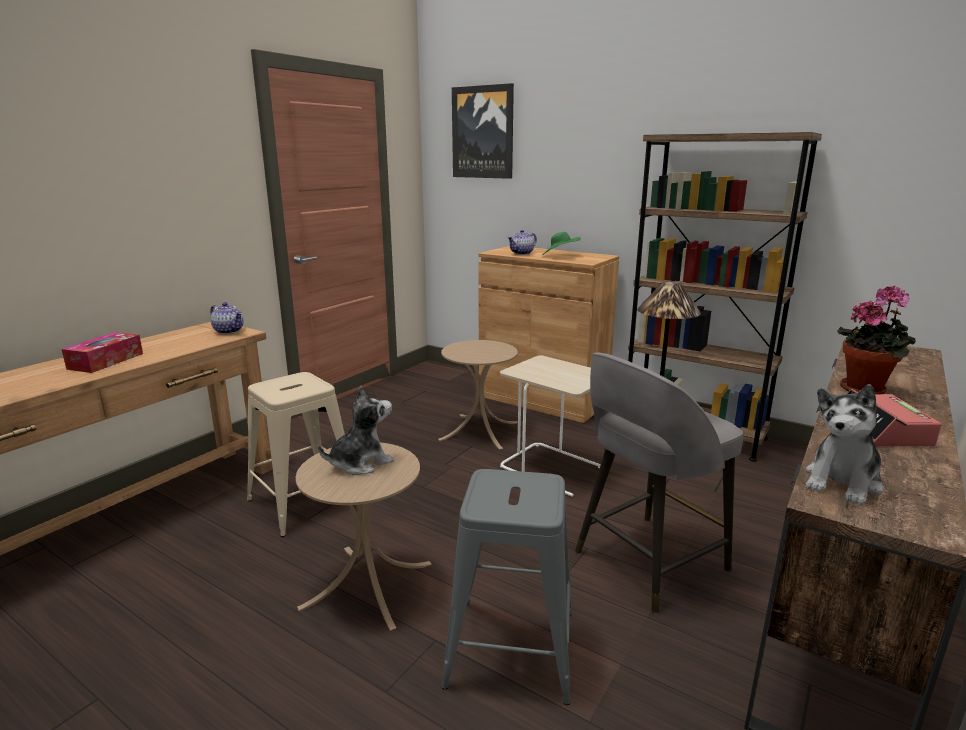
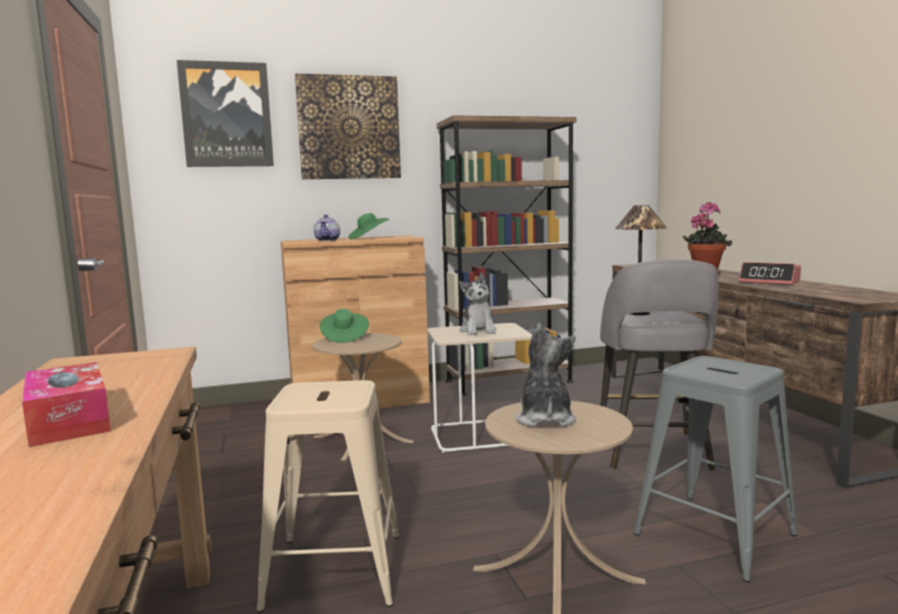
camera: 50 degrees left, 10 degrees down
teapot [210,302,244,334] -> none
plush toy [805,384,884,505] -> plush toy moved to [459,273,496,335]
none -> picture [295,73,401,179]
none -> green hat [320,309,369,343]

